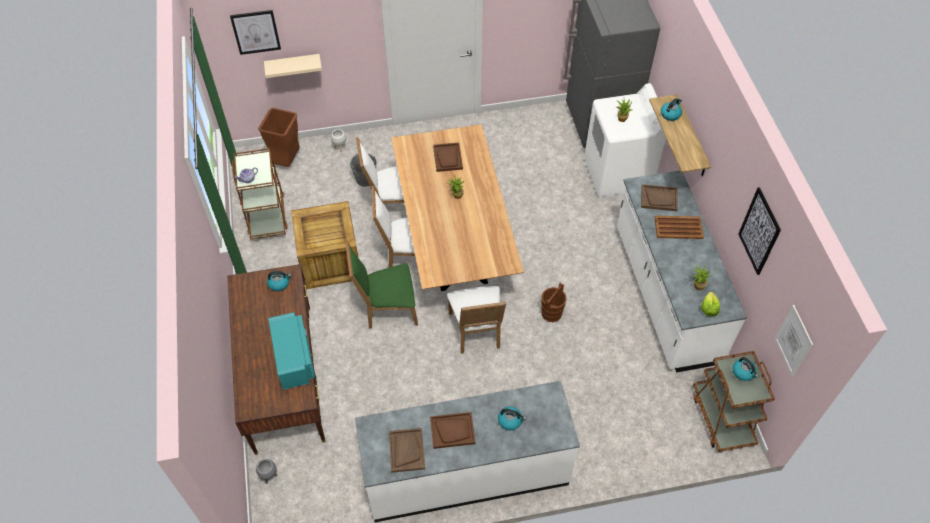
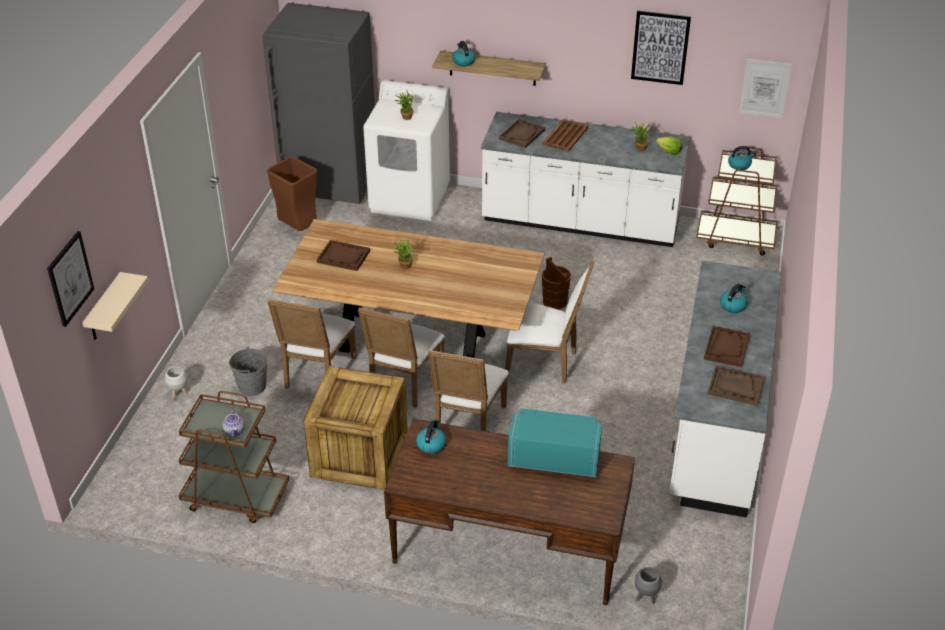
camera: 65 degrees left, 15 degrees down
brown trash can [258,108,300,167] -> brown trash can moved to [266,156,317,231]
green chair [345,241,418,329] -> white chair [428,350,509,431]

